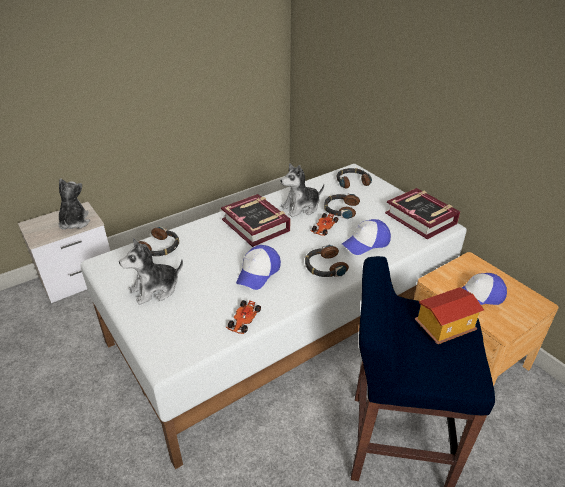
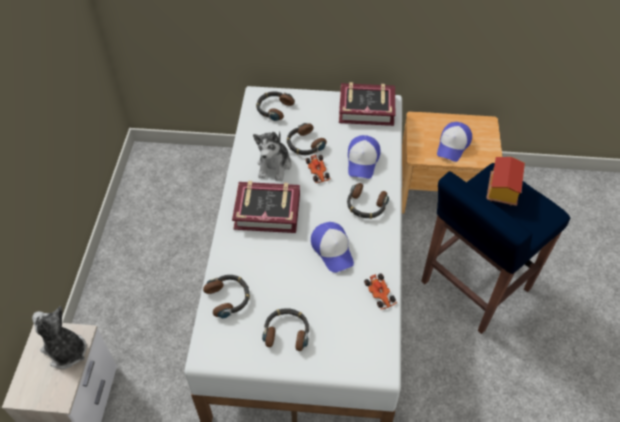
camera: 50 degrees left, 15 degrees up
plush toy [119,238,183,305] -> headphones [262,308,309,351]

